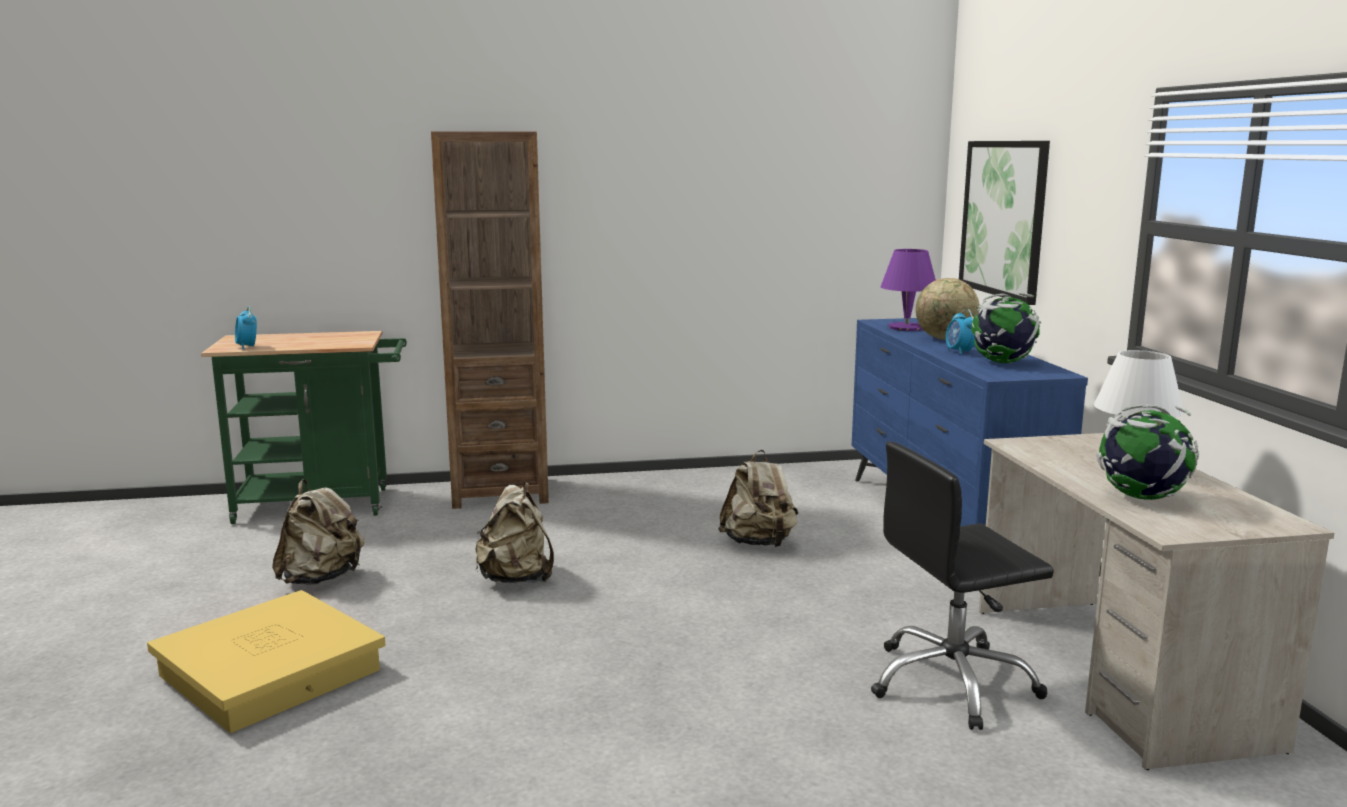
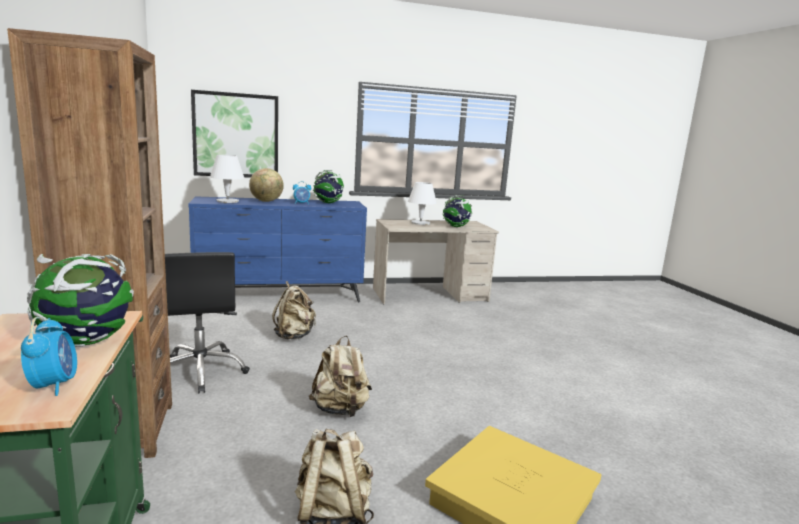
camera: 95 degrees left, 0 degrees up
alarm clock [235,306,257,350] -> alarm clock turned 75 degrees counterclockwise [21,317,77,396]
black office chair [871,441,1054,730] -> black office chair moved to [165,252,250,393]
purple table lamp [881,249,936,331] -> white table lamp [210,155,244,203]
none -> globe [27,254,134,347]

